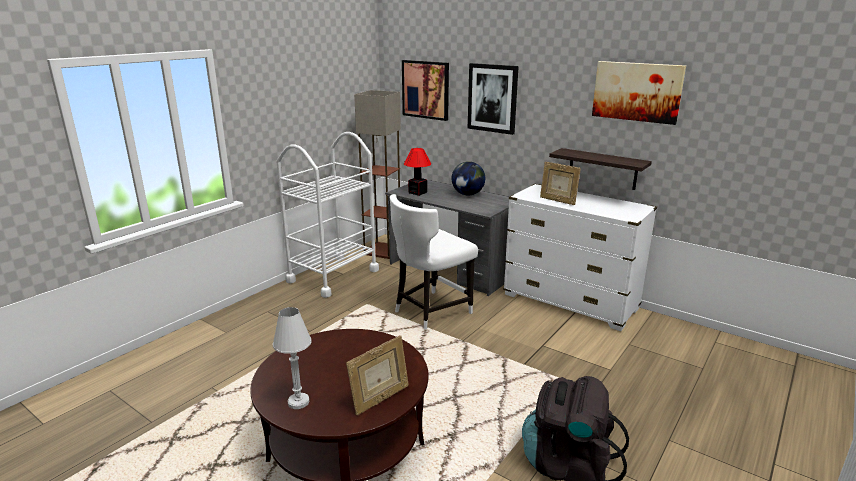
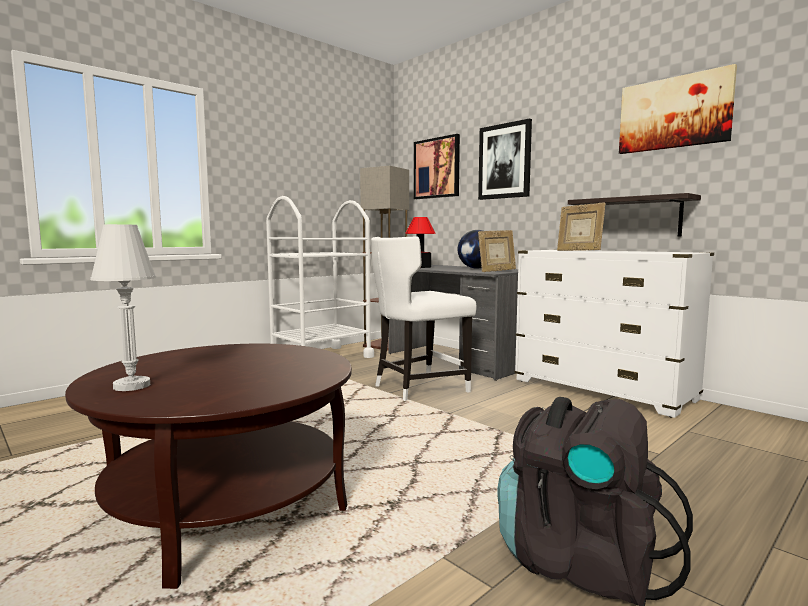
camera: 10 degrees right, 15 degrees down
picture frame [346,335,409,415] -> picture frame moved to [478,230,516,272]

